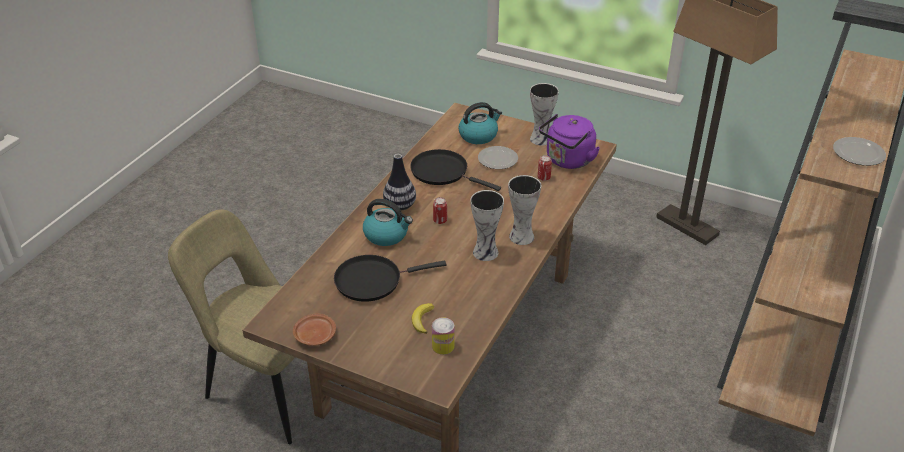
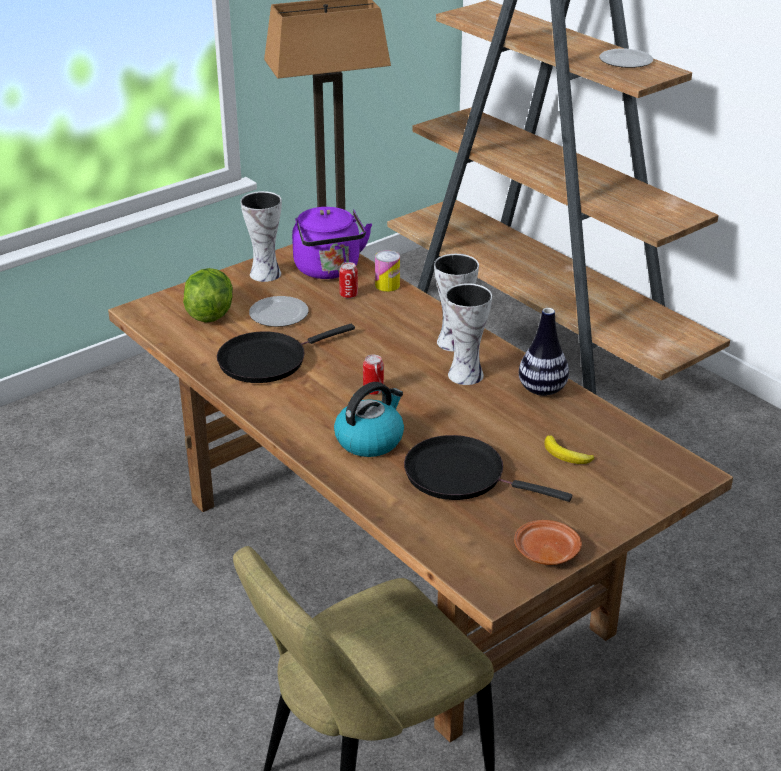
camera: 65 degrees left, 5 degrees down
black frying pan [334,255,446,302] -> black frying pan turned 105 degrees clockwise [404,435,572,502]
vase [383,154,416,210] -> vase moved to [519,308,569,396]
can [432,317,454,355] -> can moved to [375,250,400,292]
kettle [459,102,502,144] -> lettuce [183,268,233,322]

